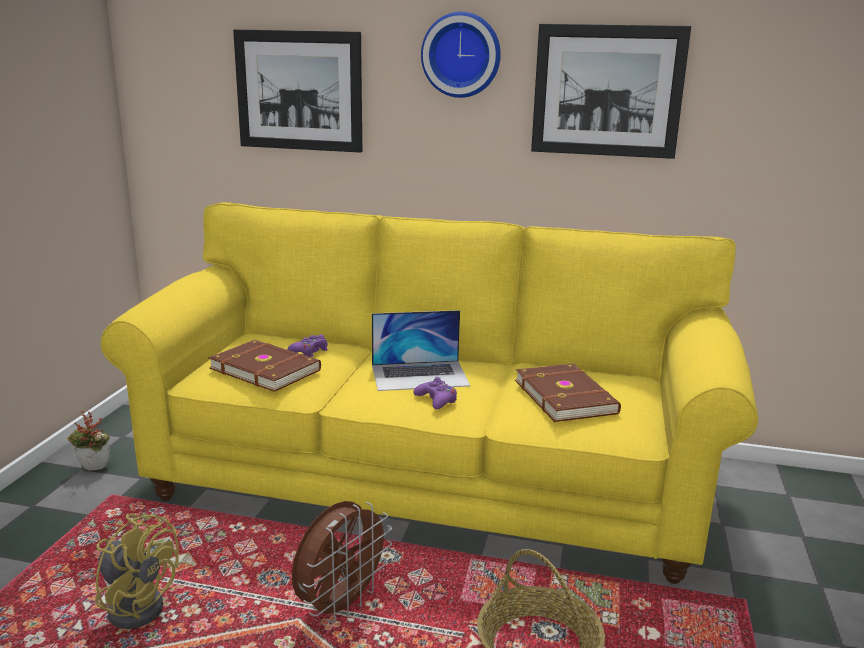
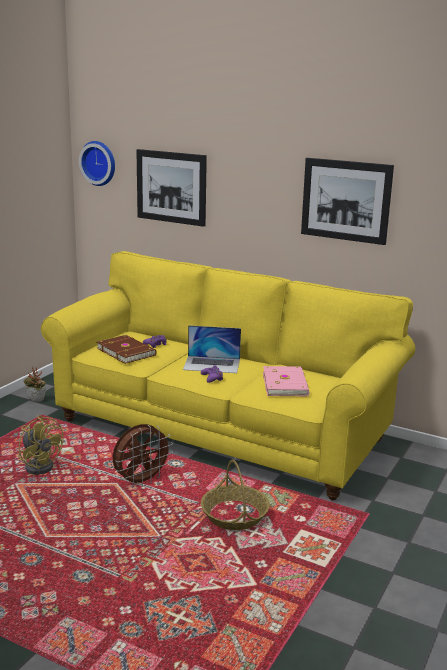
camera: 15 degrees right, 0 degrees up
wall clock [421,12,501,98] -> wall clock moved to [79,141,115,186]
brown book [515,364,621,422] -> pink book [263,366,309,396]

